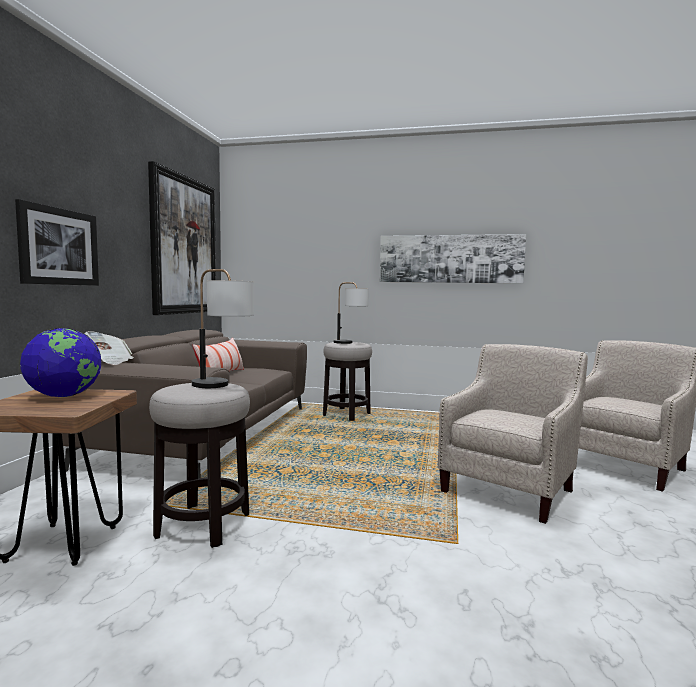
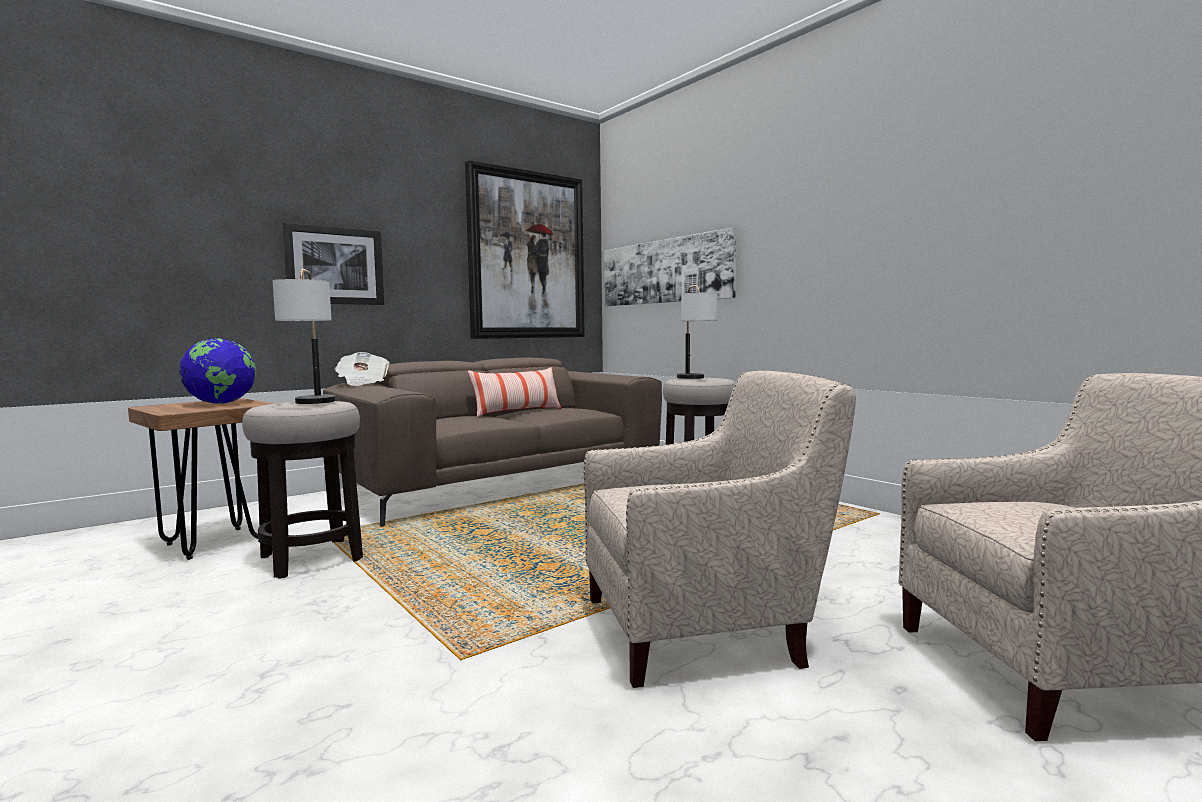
camera: 40 degrees right, 0 degrees up
picture [380,234,526,284] -> picture moved to [604,227,736,306]

